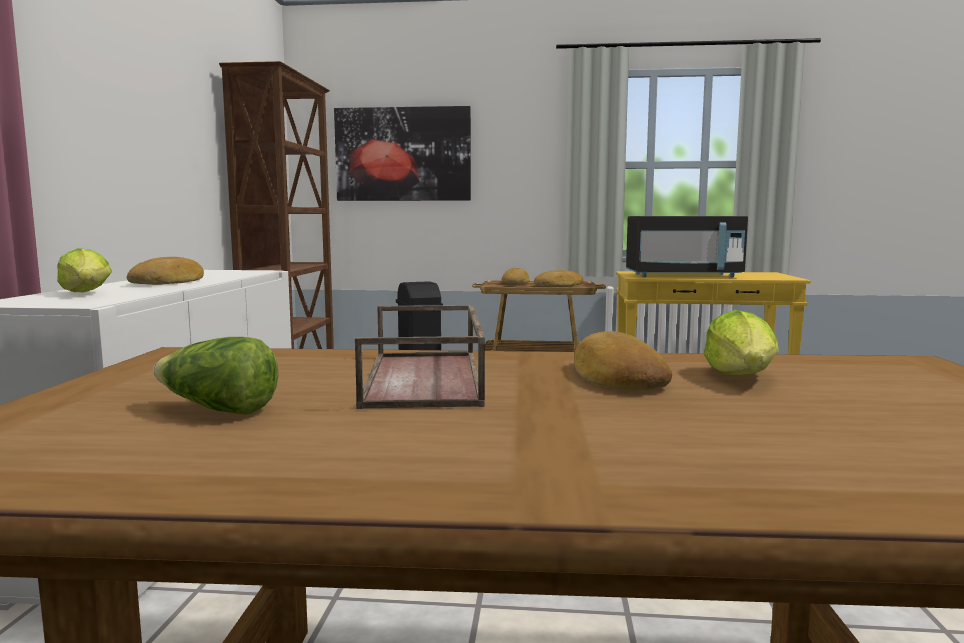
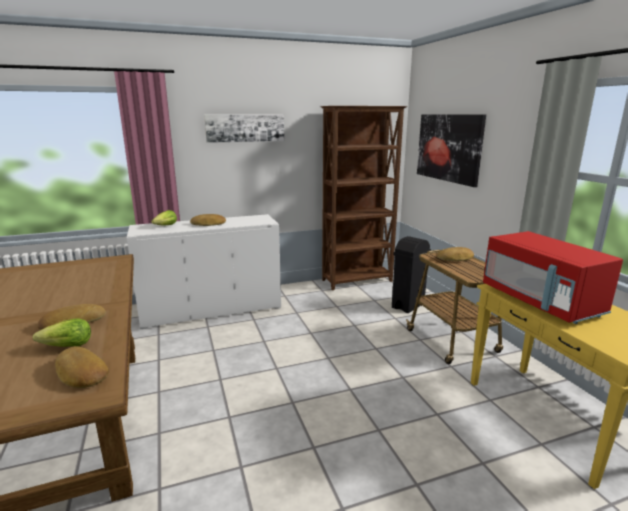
camera: 65 degrees right, 10 degrees up
lettuce [153,337,279,415] -> none
brown tray [355,305,485,409] -> none
bread [534,270,583,287] -> bread moved to [55,346,109,388]
black microwave [626,216,748,277] -> red microwave [483,231,623,324]
none -> picture [204,114,284,143]

